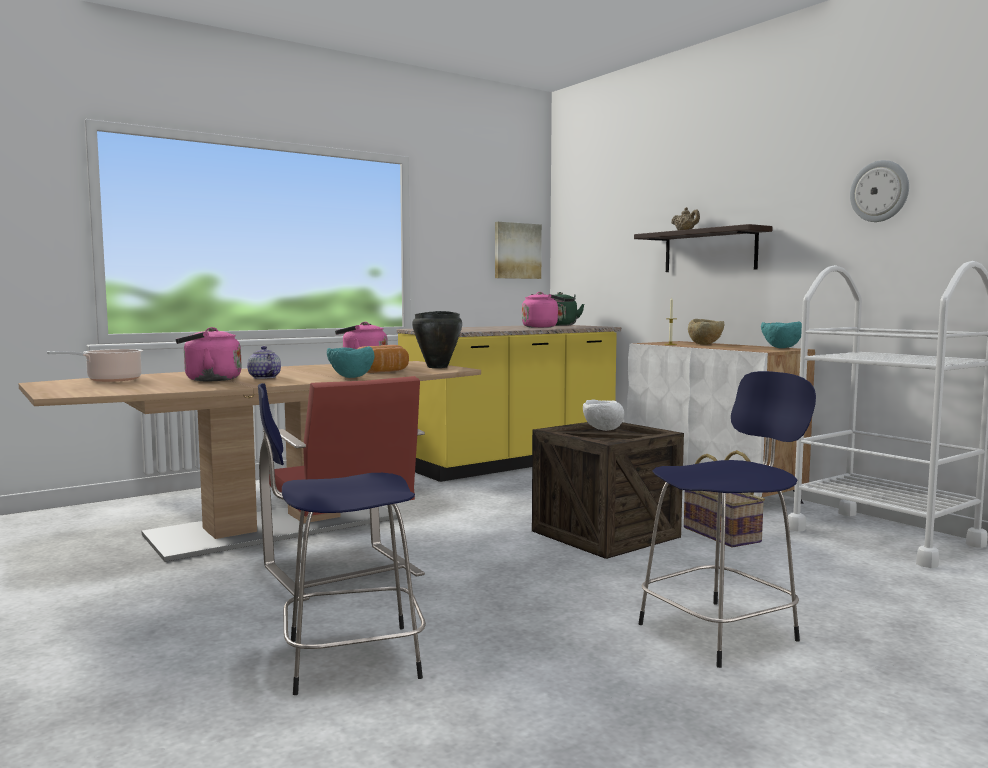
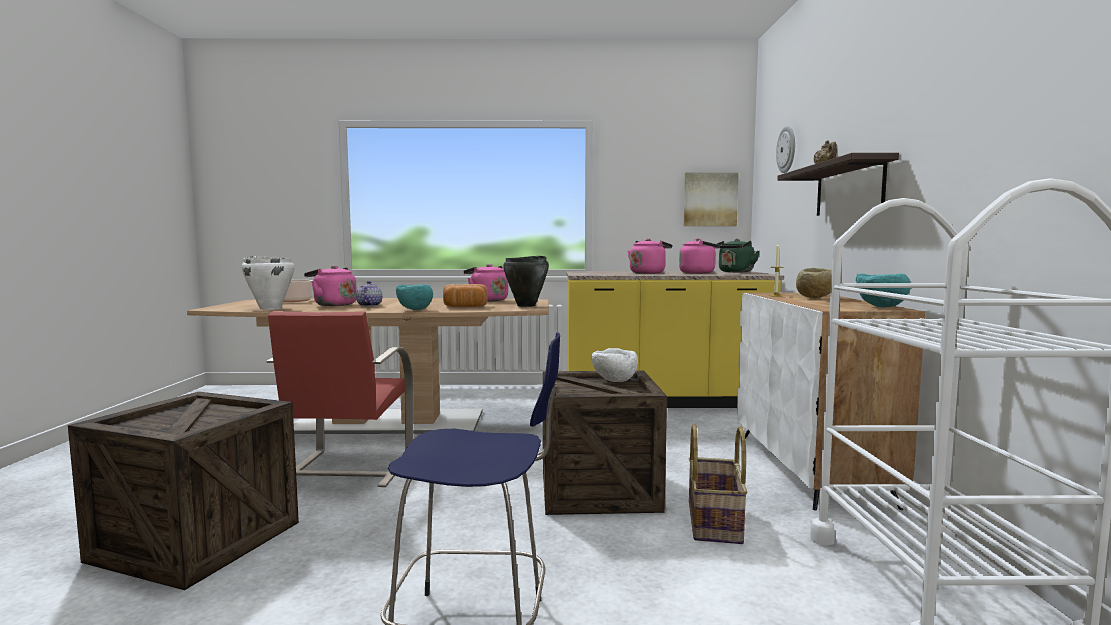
camera: 35 degrees right, 0 degrees up
blue stool [258,383,426,695] -> crate [68,392,299,590]
wall clock [850,160,909,222] -> wall clock moved to [776,126,795,173]
none -> white cooking pot [241,256,295,310]
none -> pink kettle [628,238,672,274]

